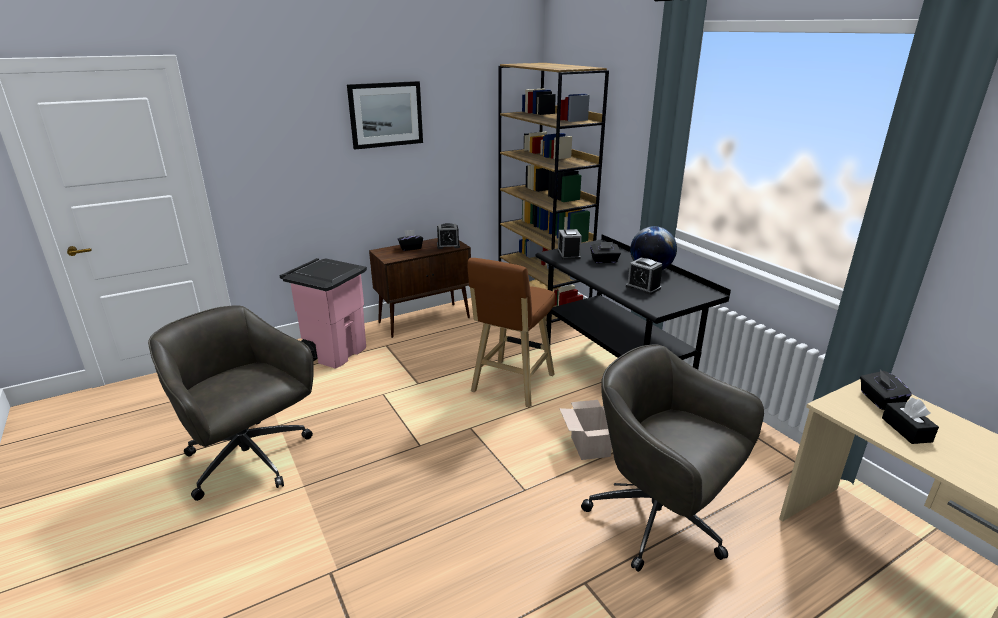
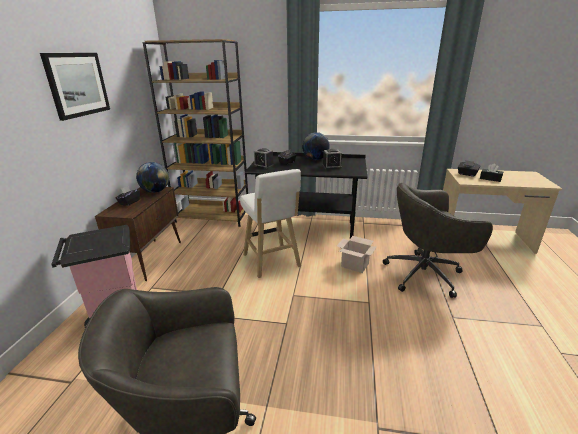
camera: 50 degrees left, 0 degrees up
alarm clock [437,223,460,249] -> globe [136,162,169,193]
brown stool [468,258,556,408] -> white stool [240,169,301,278]

